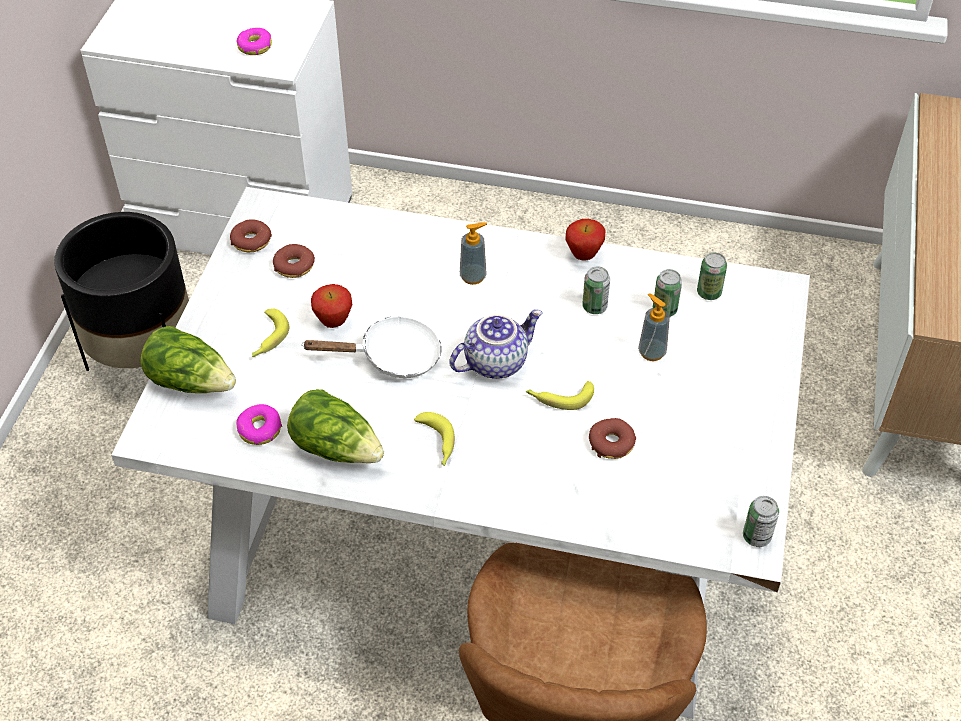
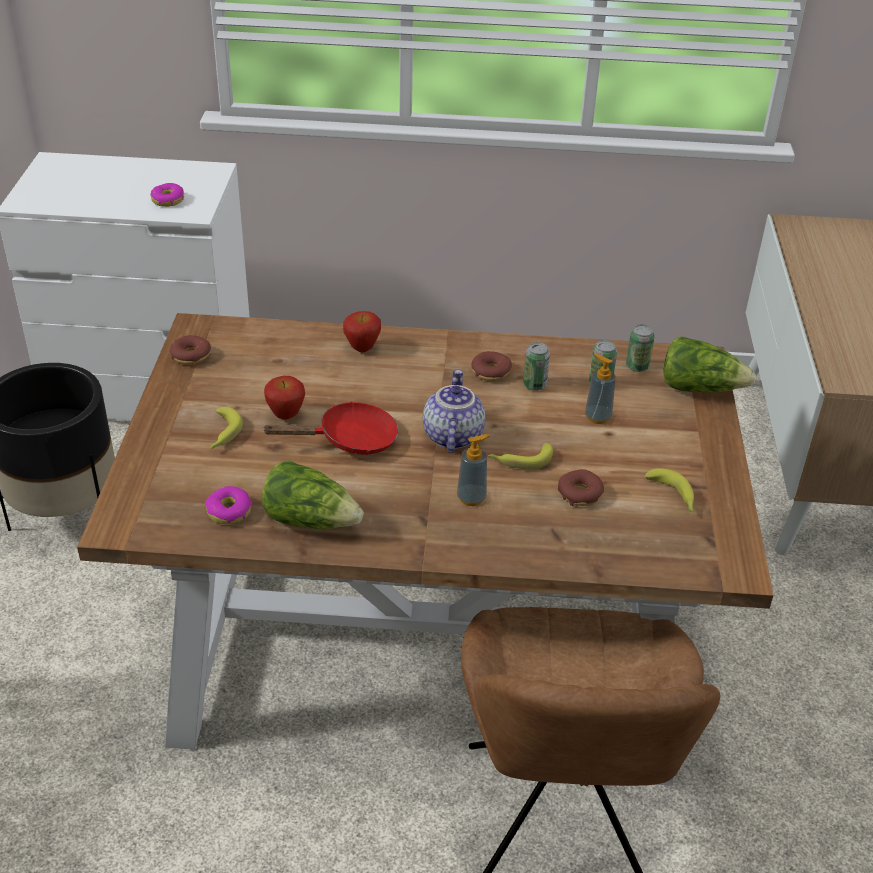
camera: 10 degrees left, 10 degrees down
white dining table [111,187,810,719] -> brown dining table [77,313,773,786]
lettuce [140,326,236,393] -> lettuce moved to [663,336,756,393]
donut [273,244,315,278] -> donut moved to [471,351,512,381]
white frying pan [302,315,441,379] -> red frying pan [262,401,399,455]
banana [414,412,455,466] -> banana moved to [645,468,694,512]
teapot [449,309,543,379] -> teapot turned 45 degrees counterclockwise [423,370,485,453]
soap dispenser [460,222,487,285] -> soap dispenser moved to [457,434,490,506]
apple [566,219,605,261] -> apple moved to [343,311,381,352]
can [743,496,779,547] -> none

